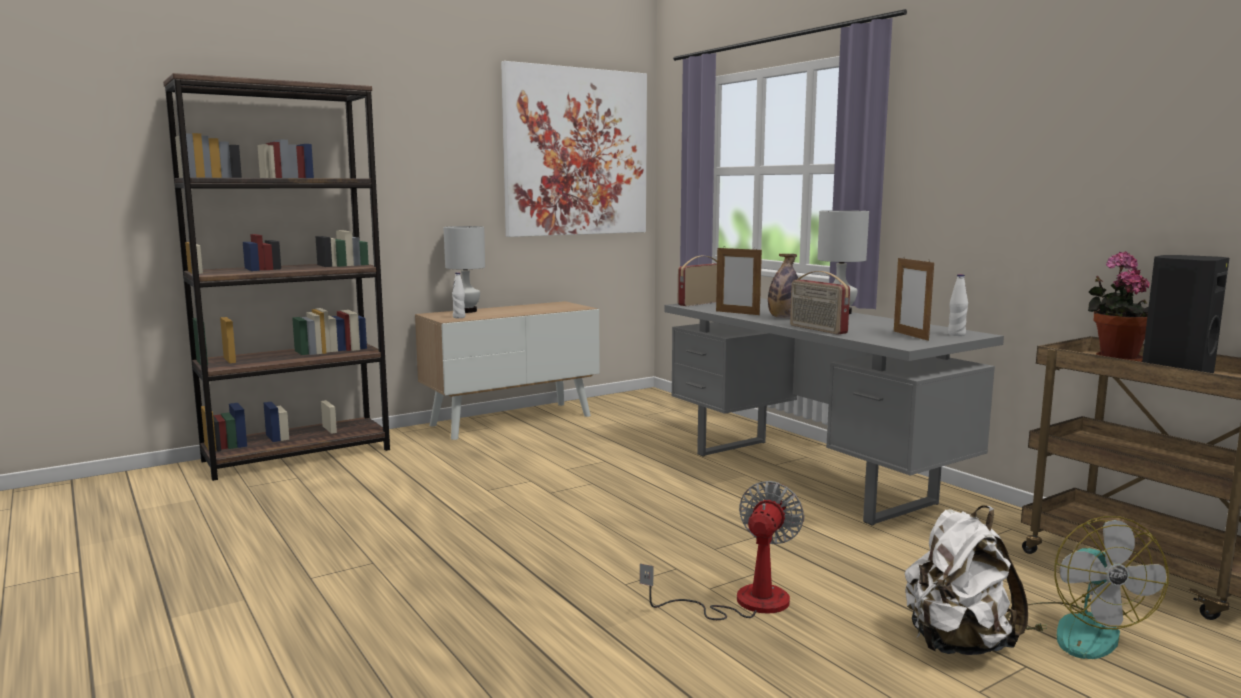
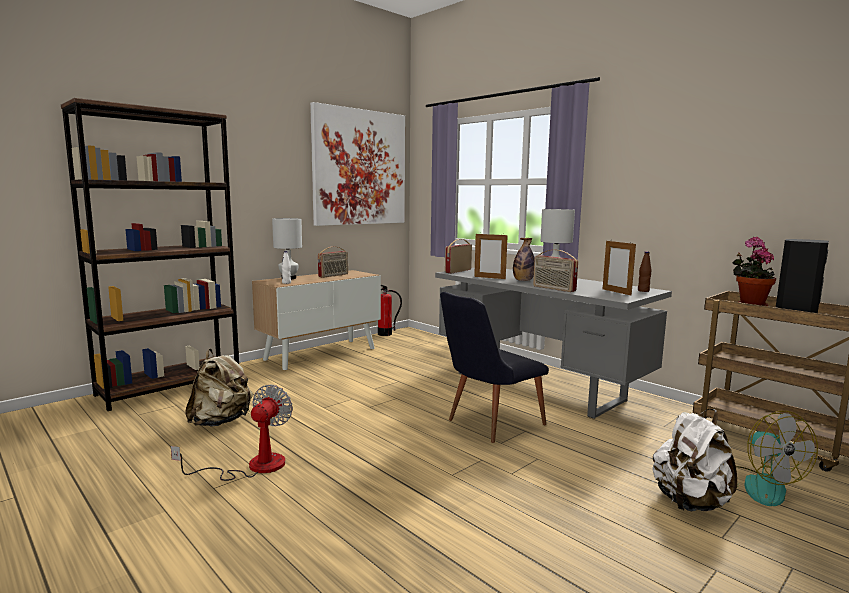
camera: 10 degrees left, 0 degrees up
fan [640,481,804,620] -> fan moved to [171,384,293,481]
white bottle [948,274,968,336] -> brown bottle [638,251,652,292]
none -> beige backpack [185,348,253,427]
none -> radio [318,246,348,278]
none -> fire extinguisher [378,285,402,336]
none -> black chair [440,292,549,443]

